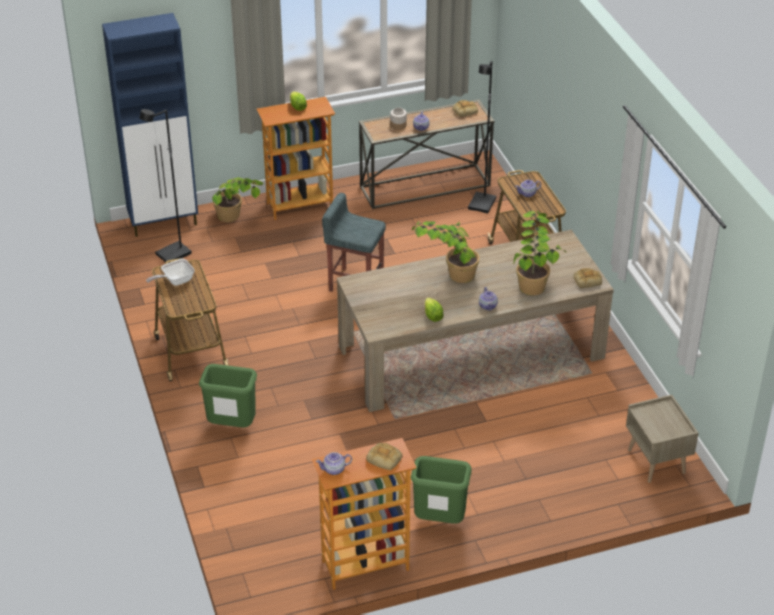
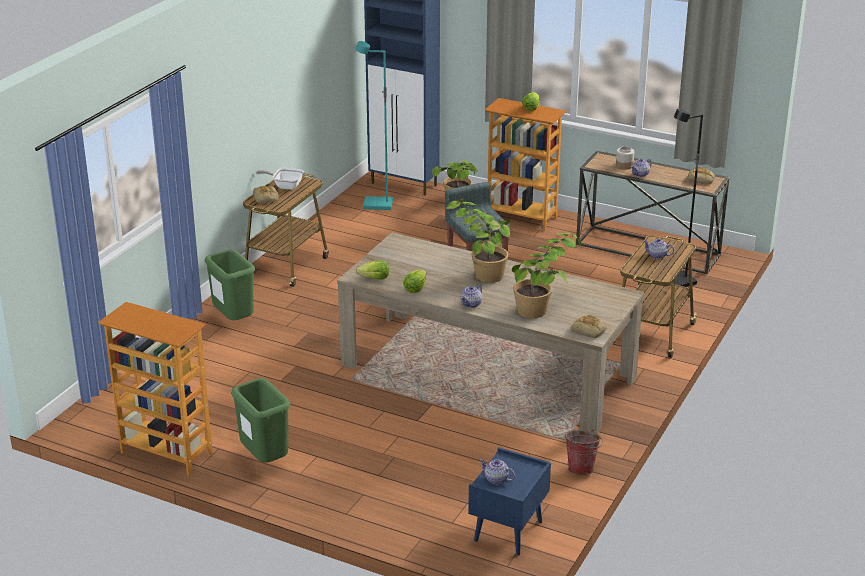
camera: 45 degrees right, 10 degrees down
black floor lamp [140,109,192,263] -> turquoise floor lamp [356,41,393,210]
teapot [316,452,352,475] -> teapot moved to [479,459,515,484]
bread [366,443,403,470] -> bread moved to [253,186,279,203]
beige nightstand [626,395,699,483] -> blue nightstand [468,447,551,555]
none -> lettuce [356,261,389,280]
none -> bucket [565,429,603,475]

